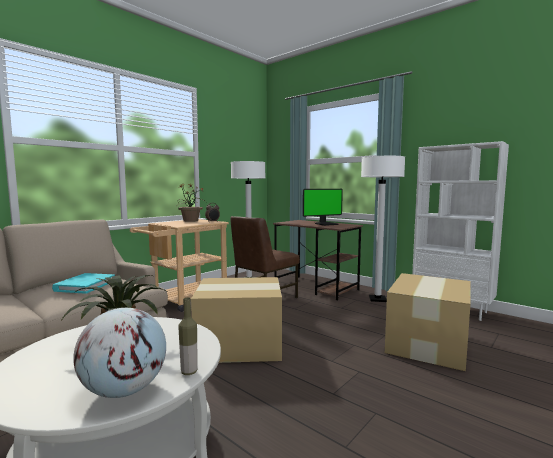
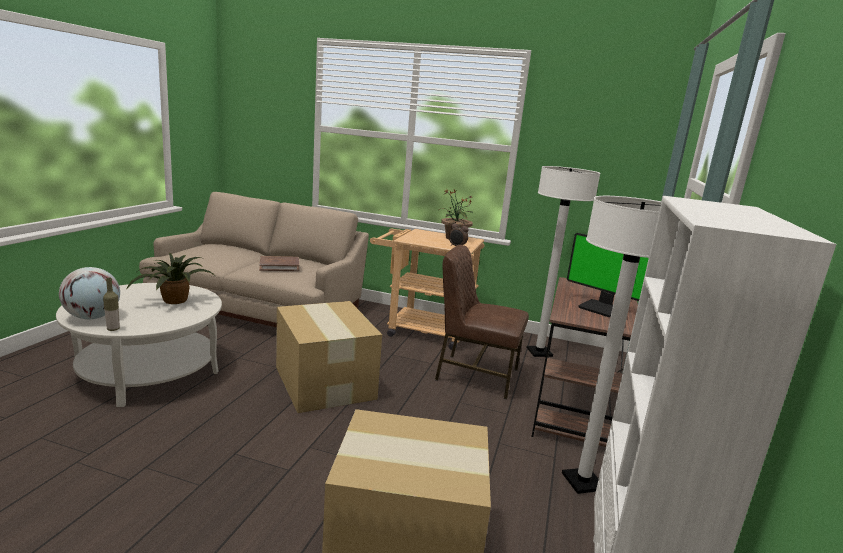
camera: 65 degrees right, 10 degrees up
turquoise book [52,273,115,294] -> brown book [259,256,299,271]

